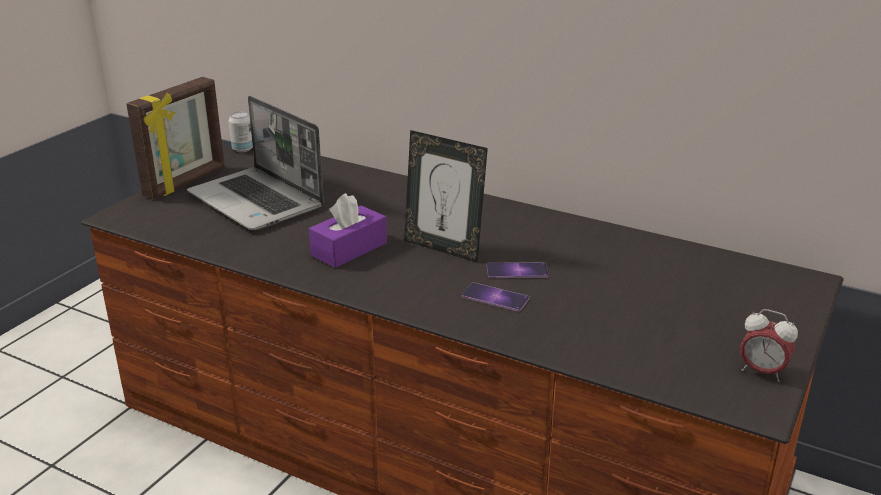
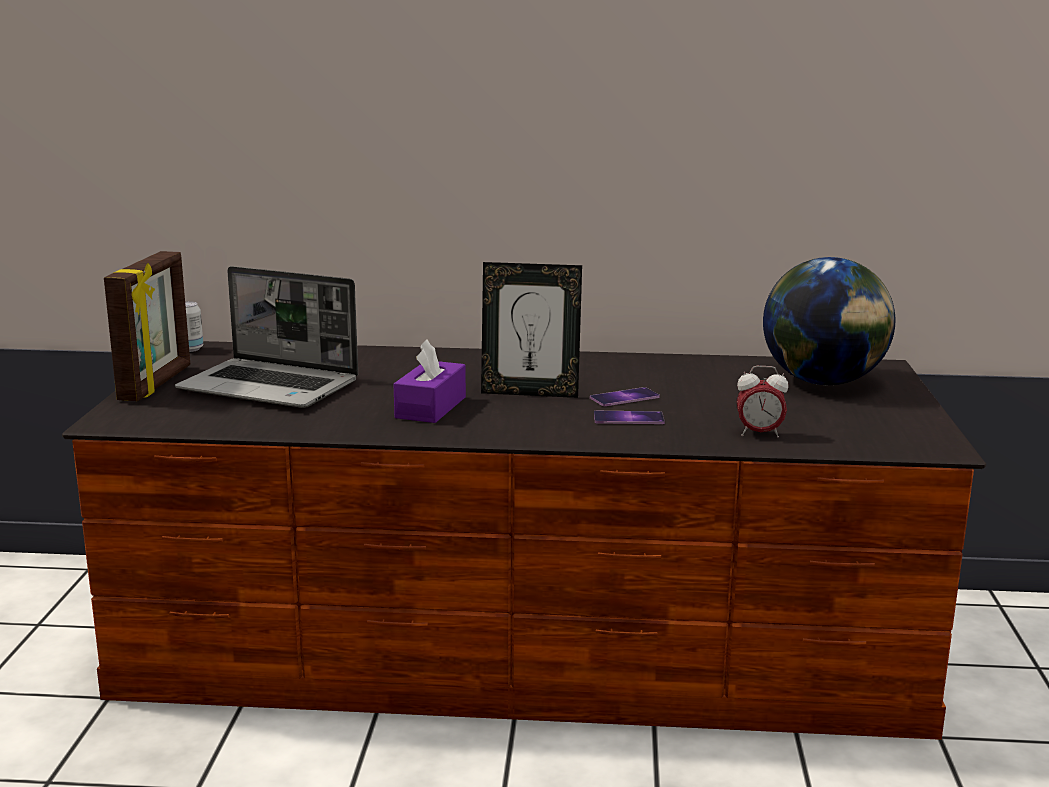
camera: 25 degrees left, 10 degrees down
alarm clock [740,309,798,382] -> alarm clock moved to [737,366,789,438]
none -> globe [763,257,896,385]

